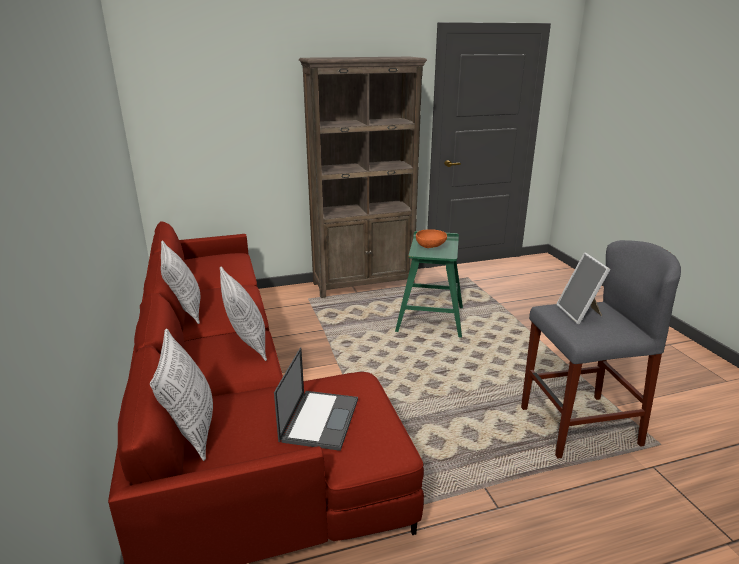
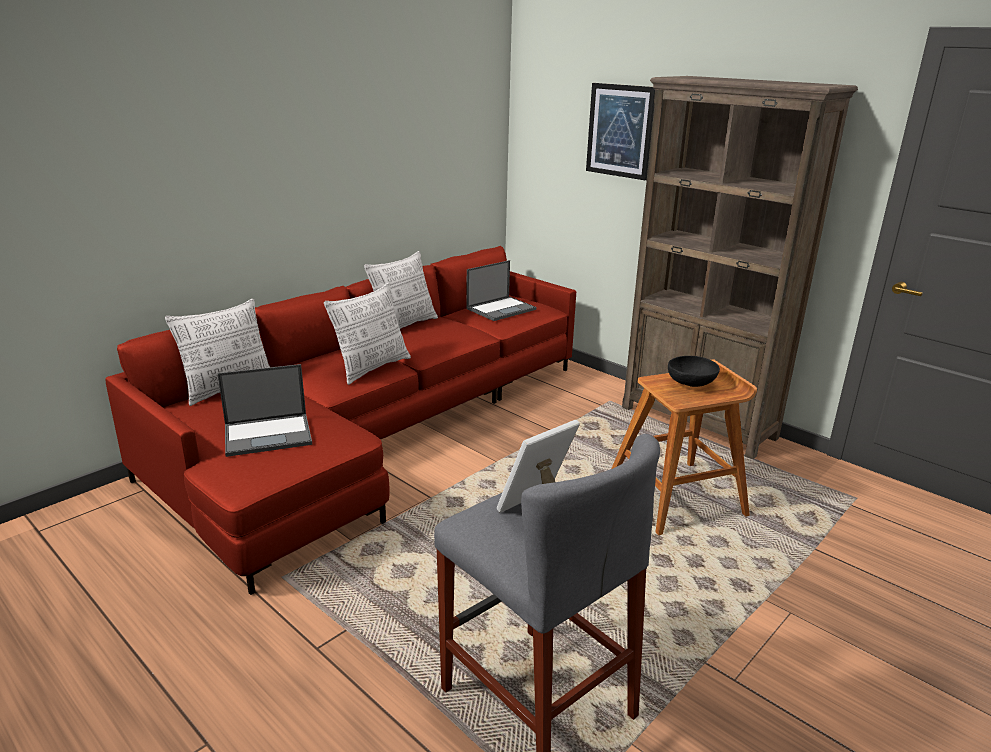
camera: 60 degrees right, 0 degrees up
green stool [395,231,463,338] -> brown stool [612,359,757,535]
orange bowl [416,229,447,248] -> black bowl [668,356,720,387]
none -> laptop [466,260,536,321]
none -> picture [586,83,655,180]

